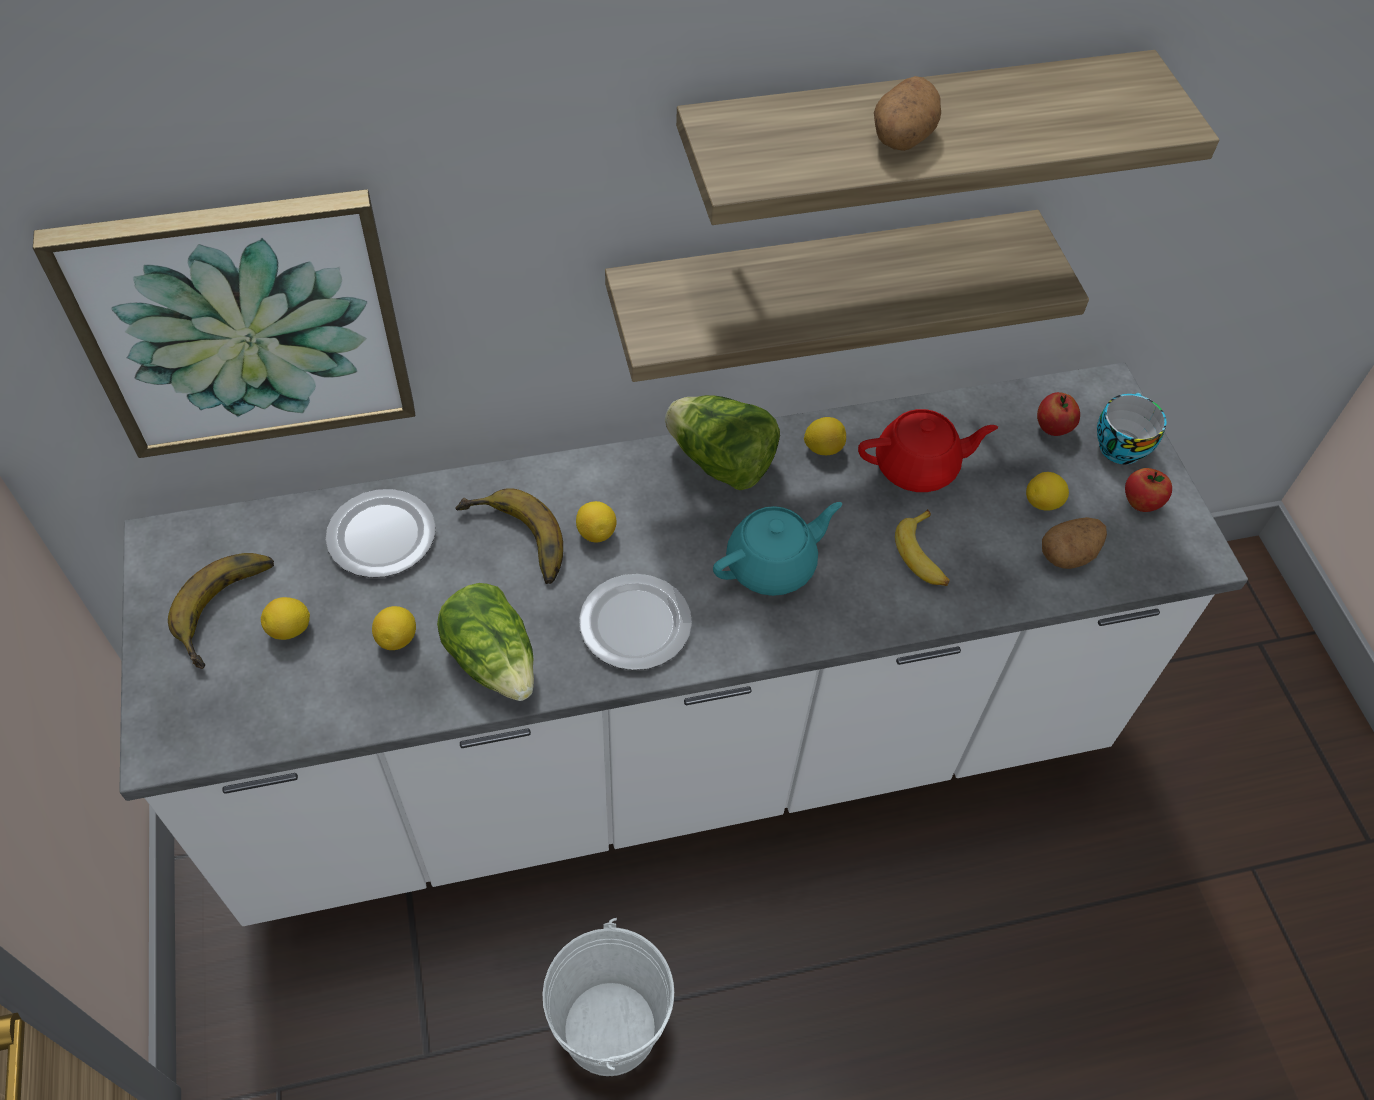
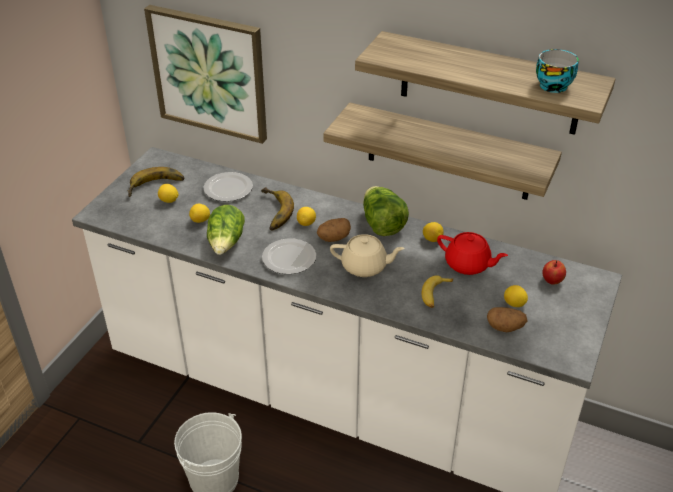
camera: 40 degrees right, 15 degrees down
turquoise teapot [713,502,842,596] -> beige teapot [330,234,405,277]
potato [874,76,941,151] -> potato moved to [317,218,351,242]
cup [1097,393,1167,464] -> cup moved to [536,49,579,93]
apple [1125,468,1172,512] -> none

